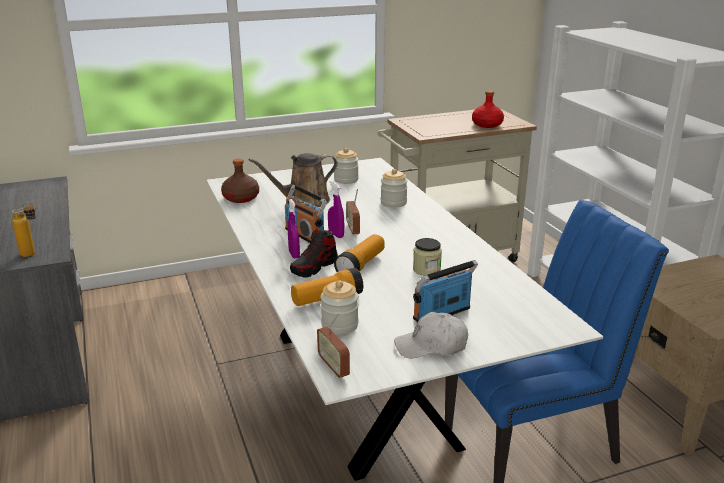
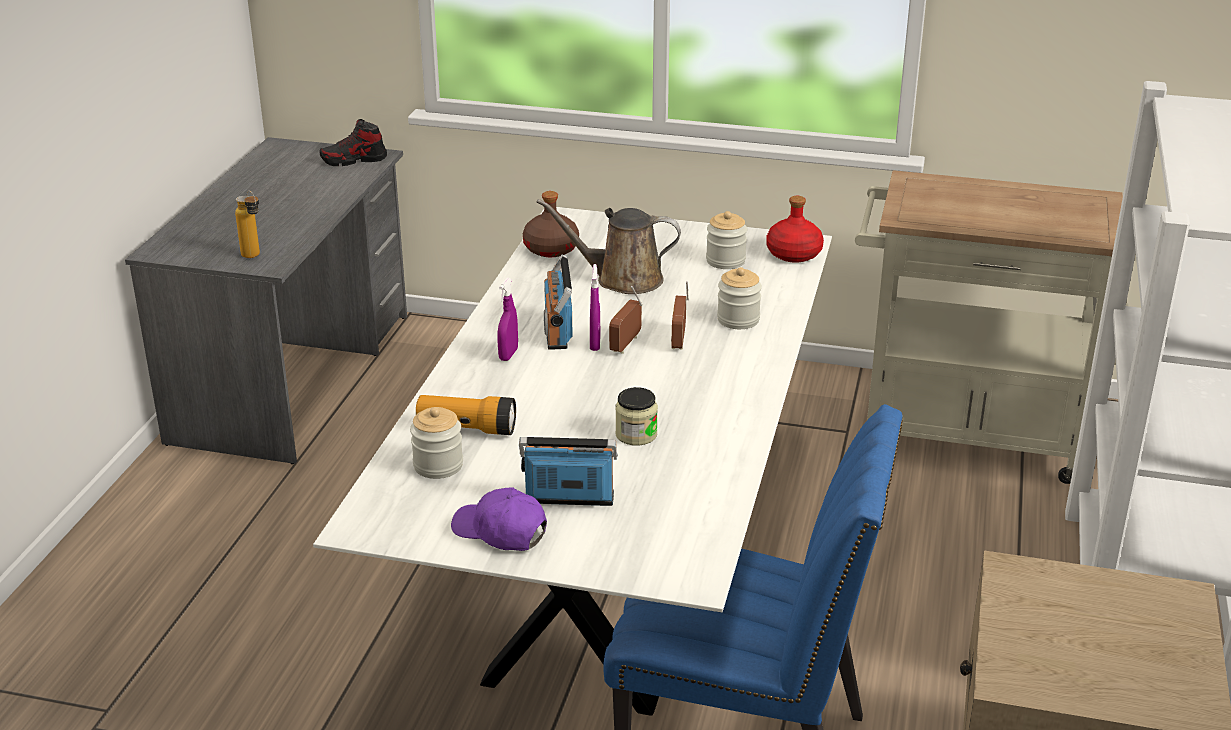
camera: 35 degrees right, 5 degrees up
shoe [290,228,338,278] -> shoe moved to [320,119,387,166]
radio [317,313,350,378] -> radio moved to [671,281,689,350]
flashlight [334,234,385,272] -> none
white cap [394,312,468,359] -> purple cap [451,487,547,551]
red bottle [472,91,504,128] -> red bottle moved to [766,196,824,263]

